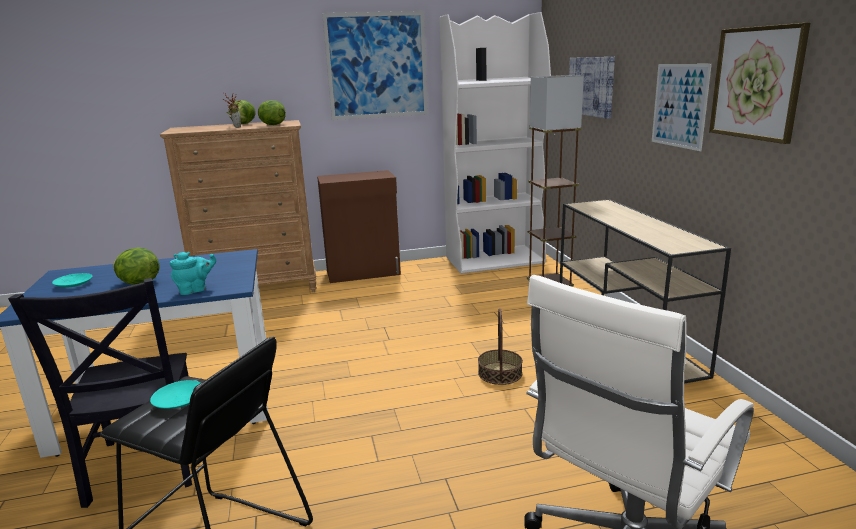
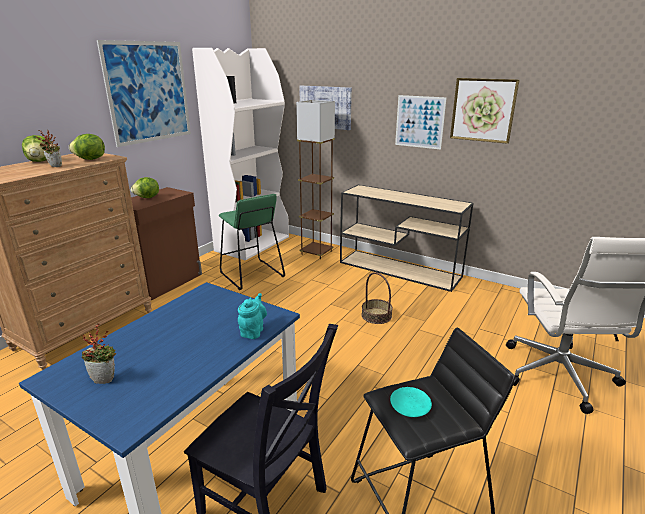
camera: 45 degrees left, 5 degrees up
turquoise plate [52,273,92,288] -> potted plant [81,323,116,384]
lettuce [113,248,160,285] -> lettuce moved to [131,177,159,198]
none -> green stool [219,194,285,290]

